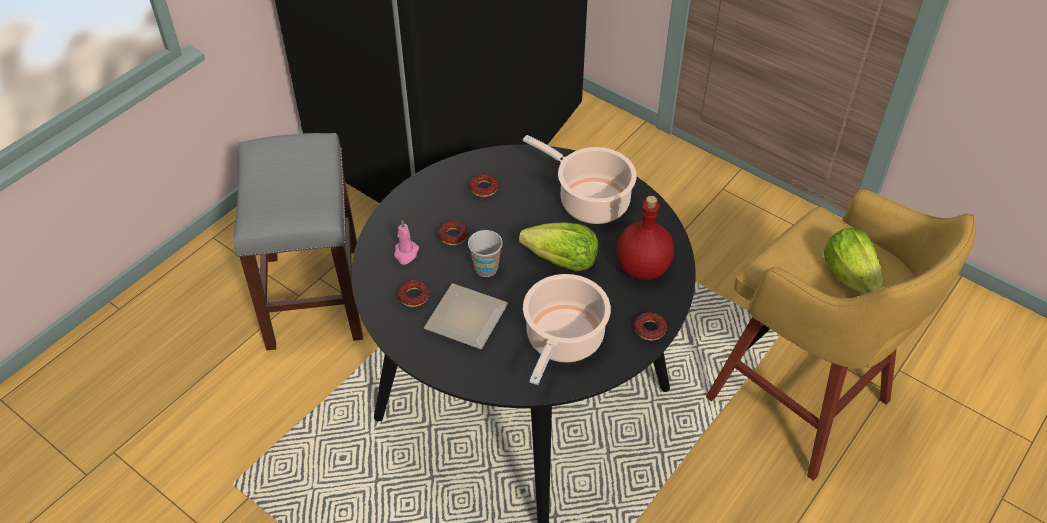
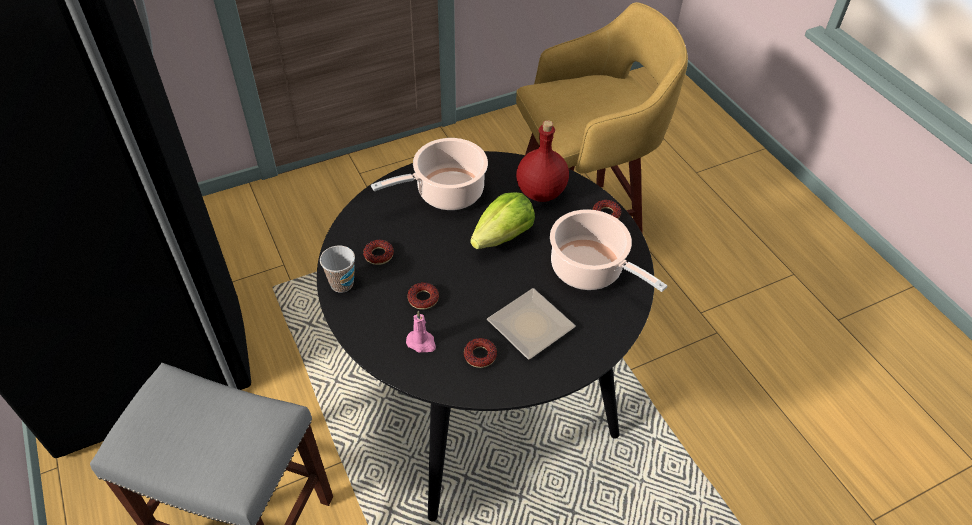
camera: 65 degrees left, 0 degrees up
cup [468,230,503,277] -> cup moved to [320,245,355,293]
lettuce [824,228,884,294] -> none

